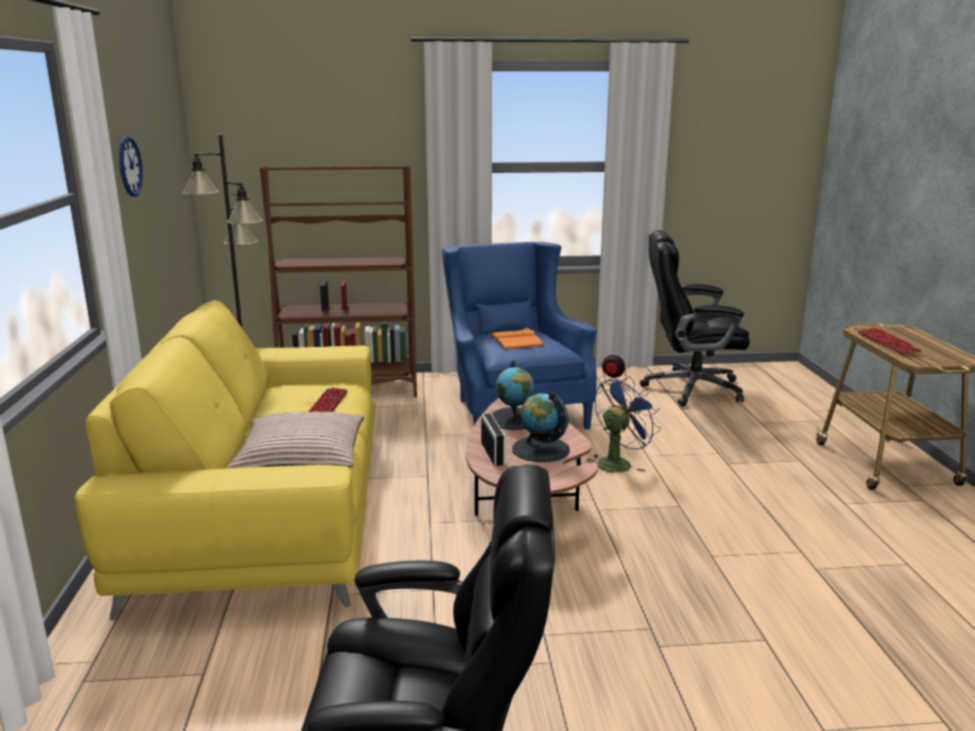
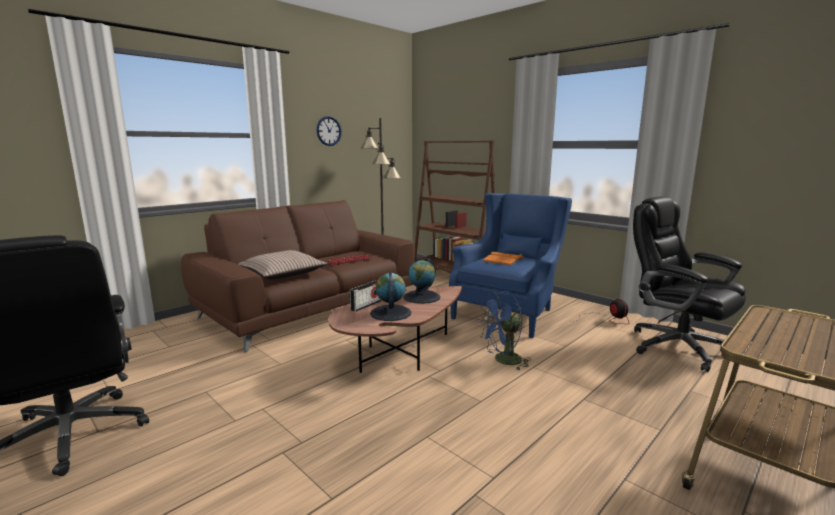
camera: 50 degrees right, 5 degrees down
yellow sofa [74,300,376,620] -> brown sofa [181,200,415,353]
blue fan [586,376,661,472] -> blue fan turned 150 degrees clockwise [478,291,531,370]
keyboard [858,328,921,354] -> none

